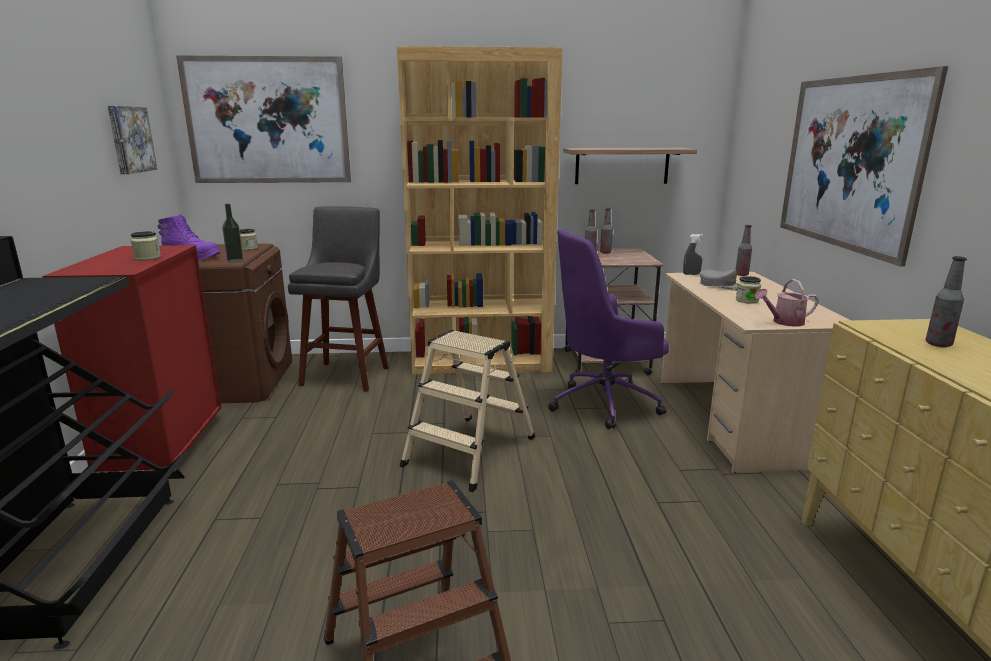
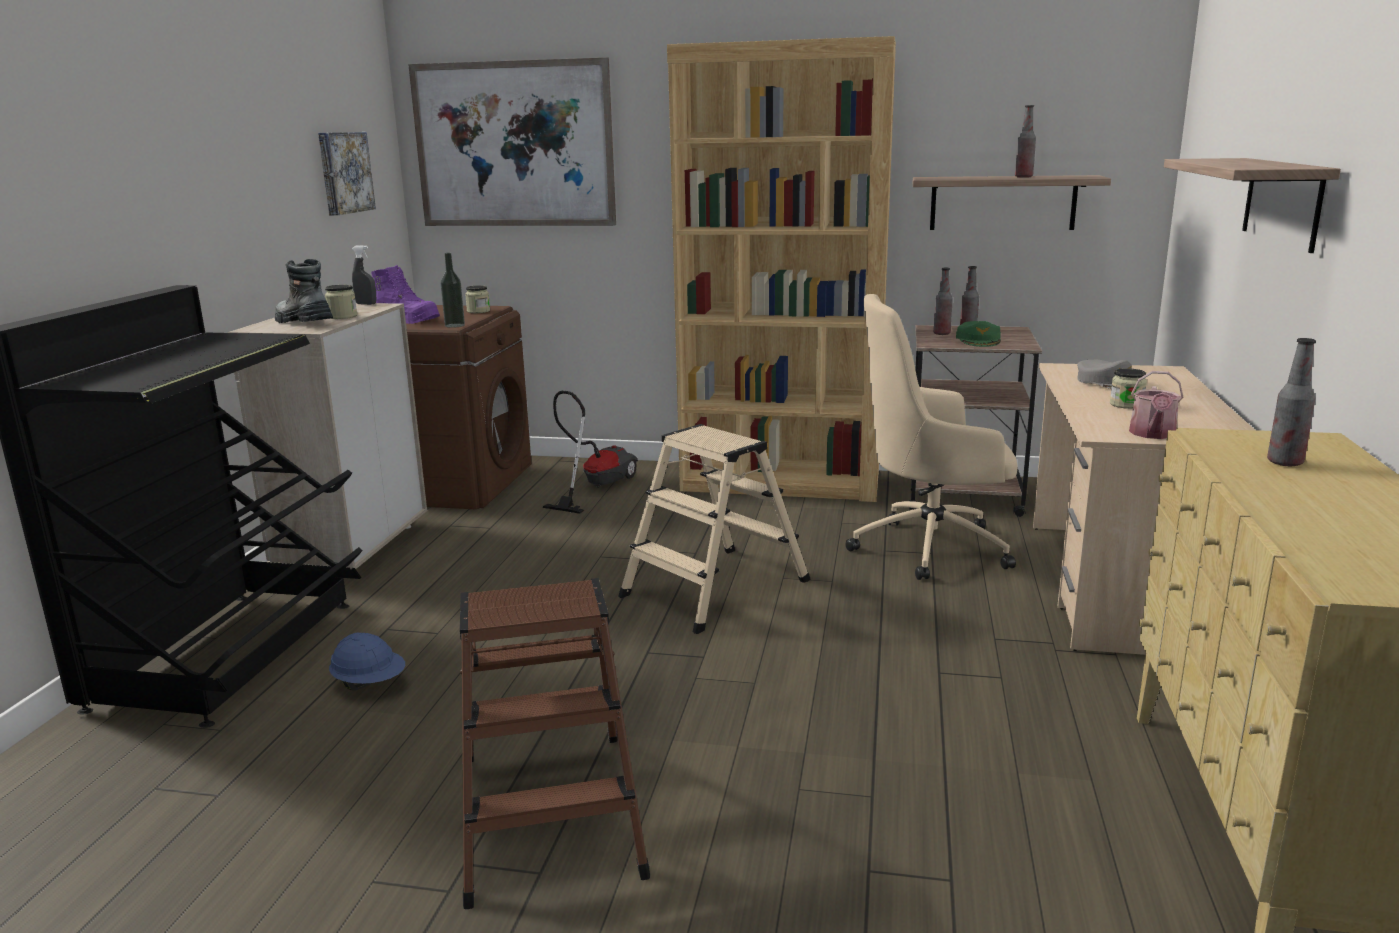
camera: 15 degrees right, 0 degrees up
red cabinet [42,245,221,472] -> beige cabinet [227,303,427,569]
grey stool [288,206,389,392] -> vacuum cleaner [542,391,638,514]
purple office chair [548,229,669,429] -> beige office chair [845,294,1017,580]
grey spray bottle [683,234,703,275] -> grey spray bottle moved to [352,245,377,305]
bottle [735,225,752,276] -> bottle moved to [1015,105,1036,178]
watering can [755,279,819,327] -> watering can turned 75 degrees counterclockwise [1129,371,1183,439]
picture [780,66,948,267] -> shelf [1164,158,1341,253]
none -> boot [275,259,333,323]
none -> blue hard hat [329,632,405,691]
none -> green cap [956,321,1001,347]

